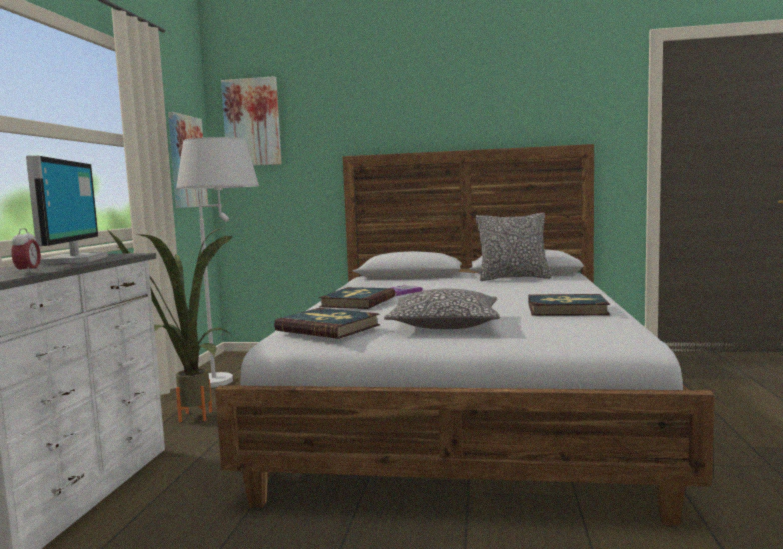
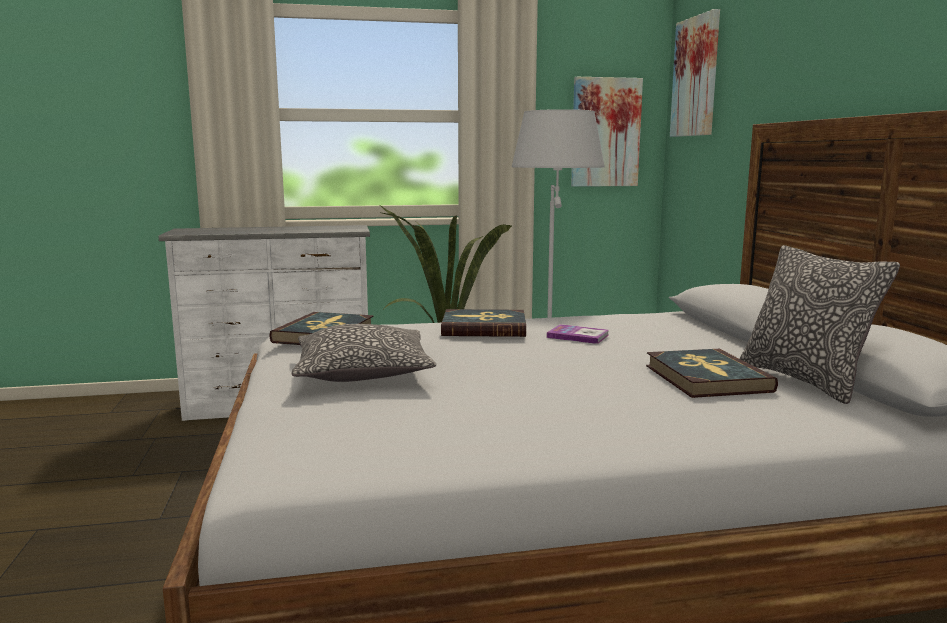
camera: 70 degrees right, 5 degrees up
alarm clock [12,228,41,274] -> none
monitor [26,156,108,265] -> none
book [528,294,610,316] -> book moved to [646,349,778,398]

